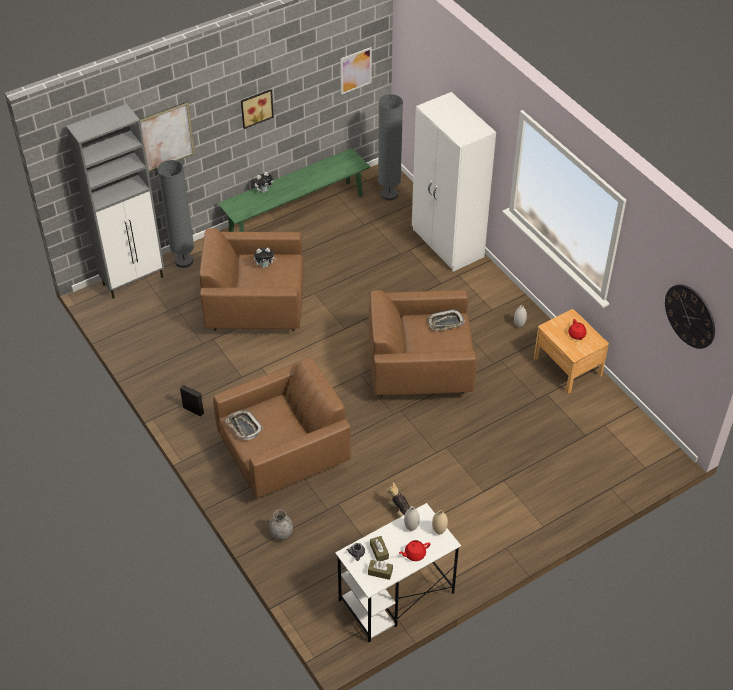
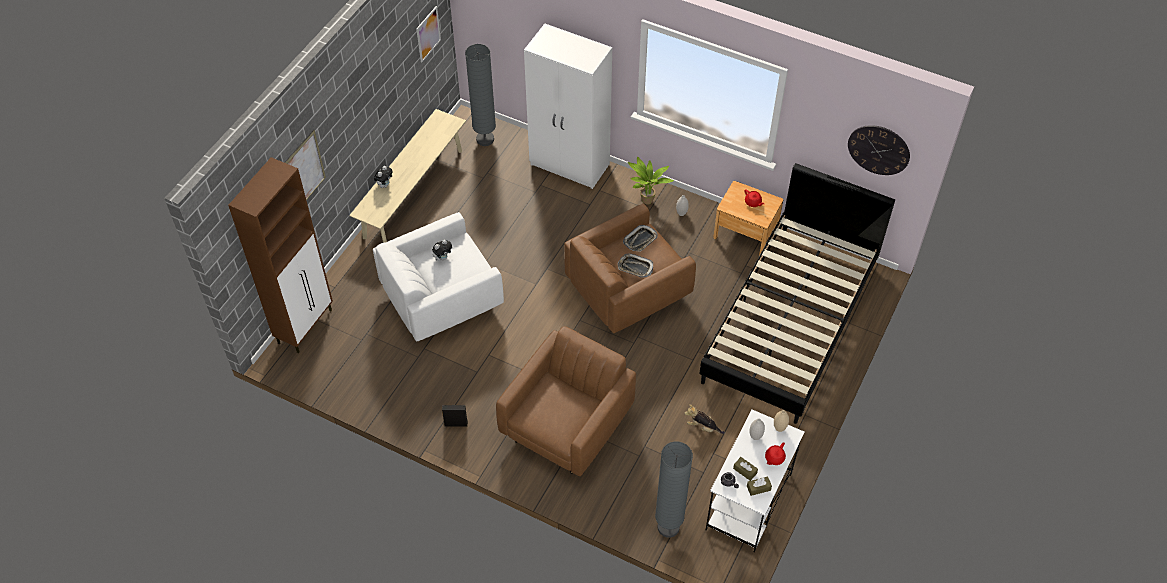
camera: 30 degrees left, 5 degrees up
grey cabinet [66,104,164,299] -> brown cabinet [228,157,333,353]
grey floor lamp [157,160,194,268] -> grey floor lamp moved to [655,442,693,538]
brown armchair [199,228,304,331] -> white armchair [373,212,504,342]
green bench [218,148,370,232] -> beige bench [349,109,466,243]
tray [225,409,263,440] -> tray moved to [618,253,653,278]
picture [241,89,274,129] -> none
grey vase [269,510,293,540] -> none
none -> potted plant [628,156,674,205]
none -> black bed [699,163,895,424]

